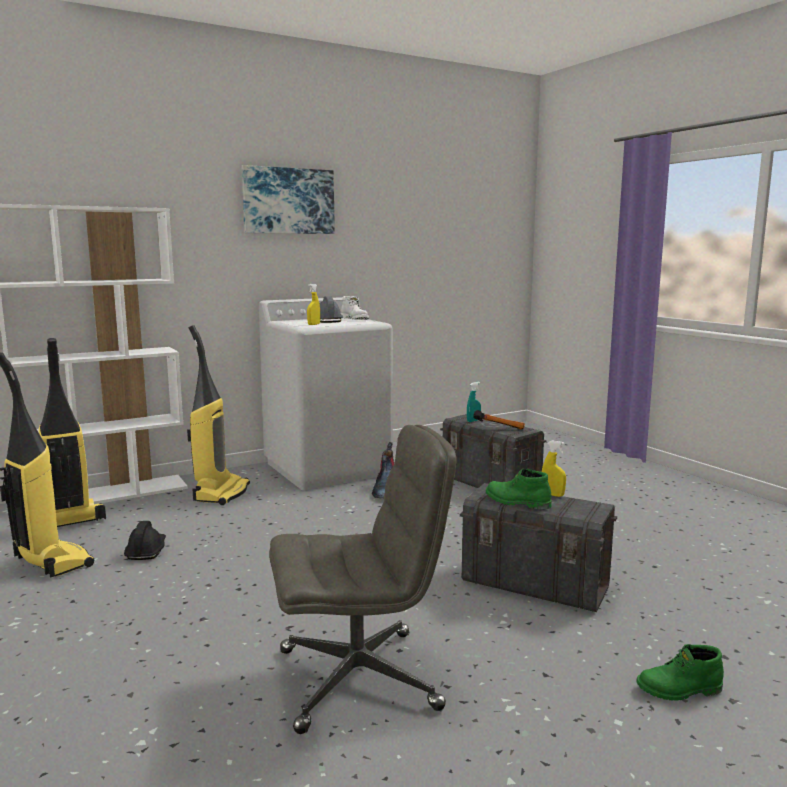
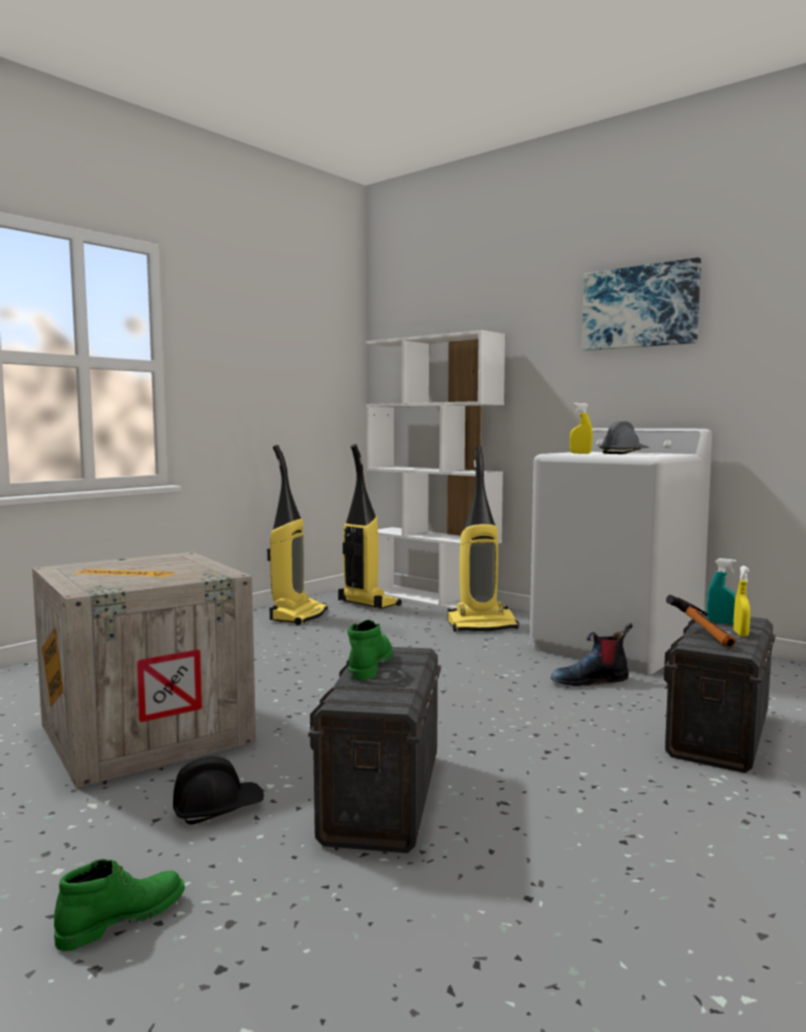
camera: 70 degrees right, 5 degrees down
black hard hat [124,521,166,560] -> black hard hat moved to [173,756,264,825]
grey office chair [269,425,457,734] -> crate [32,552,256,788]
white boot [341,296,369,320] -> none
yellow spray bottle [542,440,566,497] -> yellow spray bottle moved to [733,566,750,637]
green boot [636,644,724,701] -> green boot turned 75 degrees clockwise [54,859,185,951]

